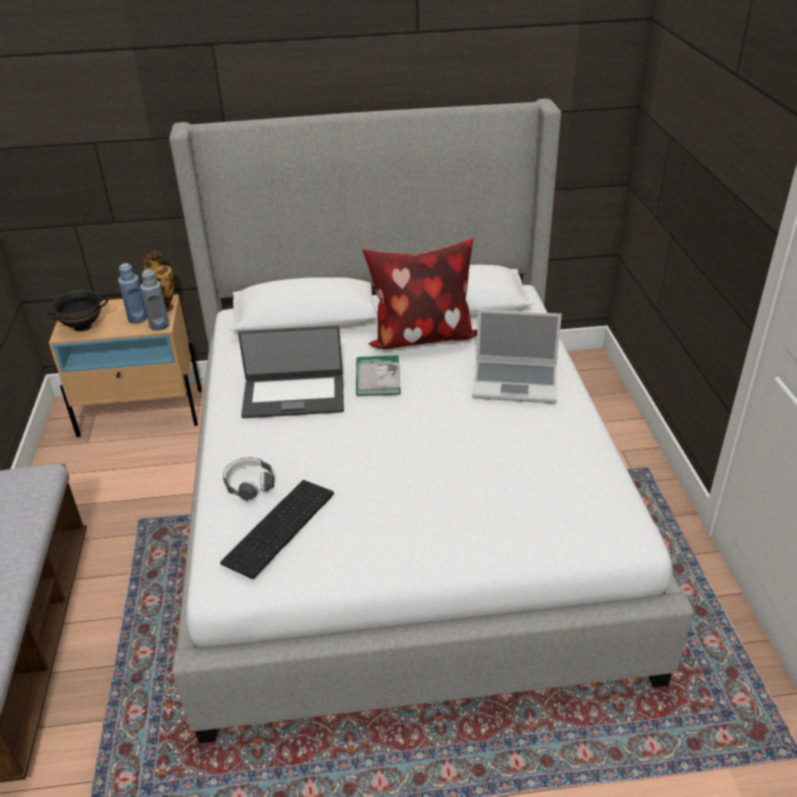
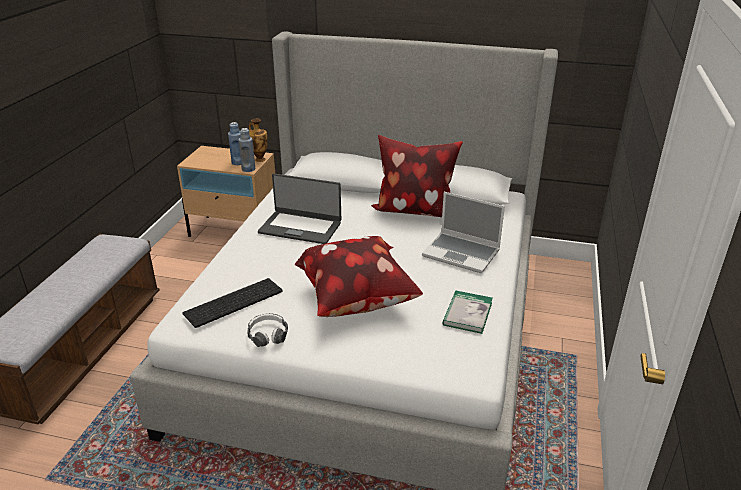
camera: 20 degrees right, 5 degrees down
black bowl [45,290,108,332] -> none
headphones [223,457,274,501] -> headphones moved to [247,313,288,347]
book [356,355,401,396] -> book moved to [442,291,493,334]
none -> pillow [295,236,423,317]

